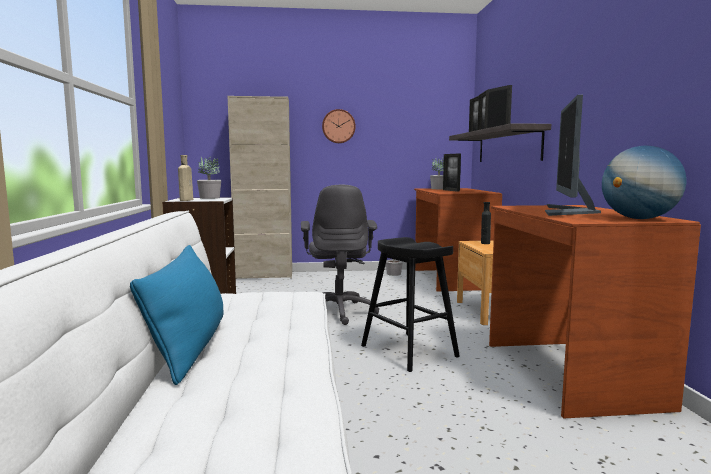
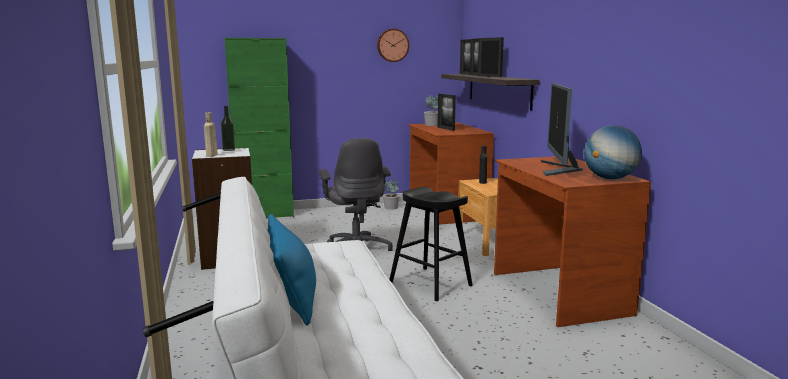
camera: 10 degrees left, 5 degrees up
potted plant [197,155,221,199] -> bottle [221,106,235,151]
beige cabinet [228,96,292,279] -> green cabinet [224,38,294,218]
wall clock [322,109,356,143] -> wall clock moved to [377,29,409,62]

